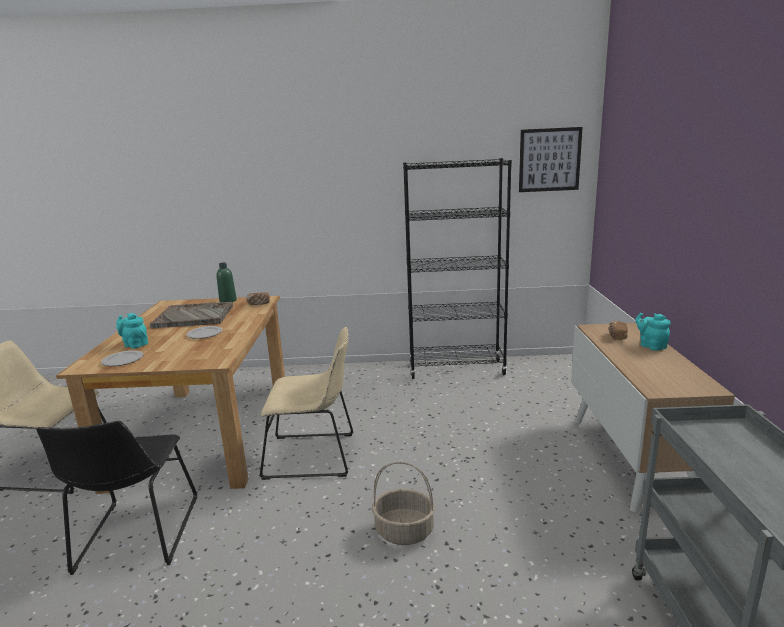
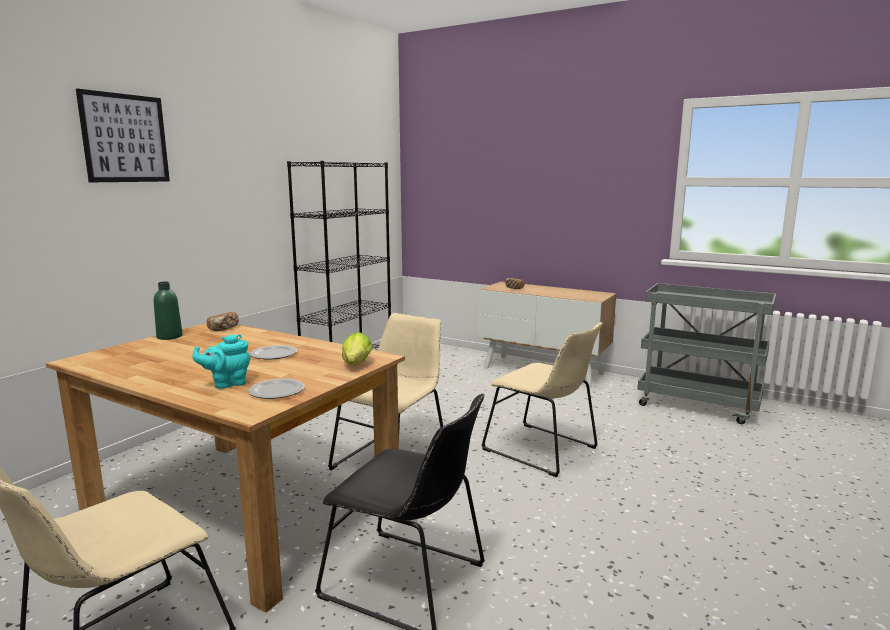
camera: 60 degrees left, 5 degrees down
grey tray [150,302,233,328] -> none
basket [372,462,435,545] -> beige chair [481,322,603,478]
picture [519,127,583,192] -> picture moved to [76,89,170,182]
turquoise teapot [635,313,671,351] -> none
none -> lettuce [342,332,373,365]

